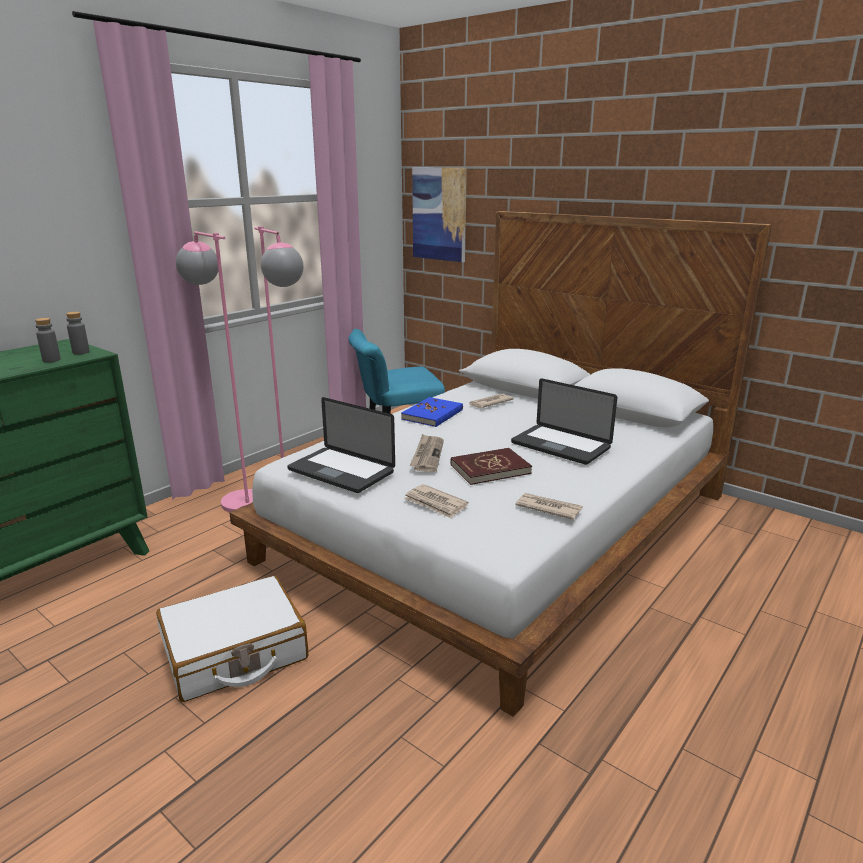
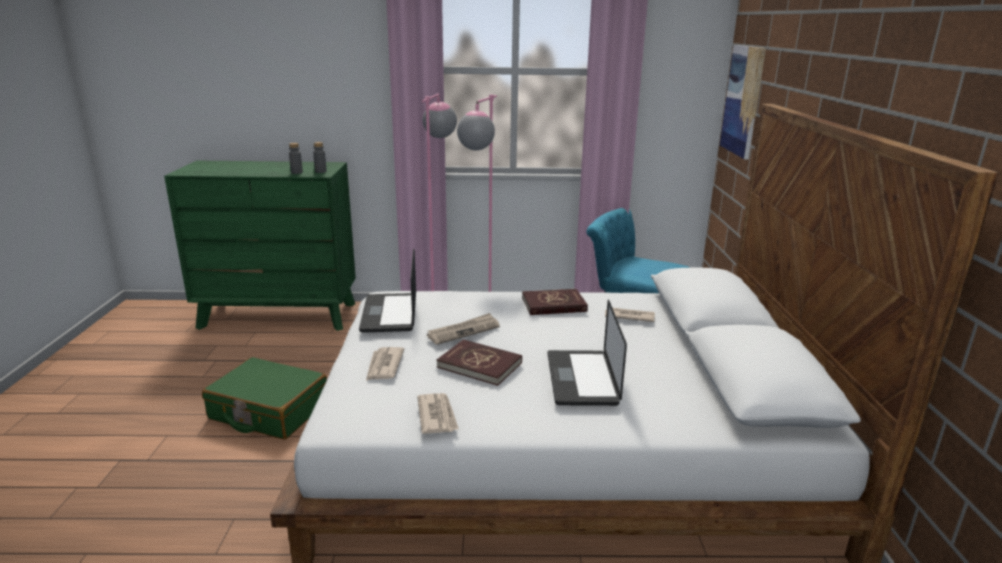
camera: 50 degrees right, 0 degrees up
white suitcase [156,576,308,702] -> green suitcase [202,357,327,440]
blue book [401,397,463,427] -> red book [522,289,588,315]

